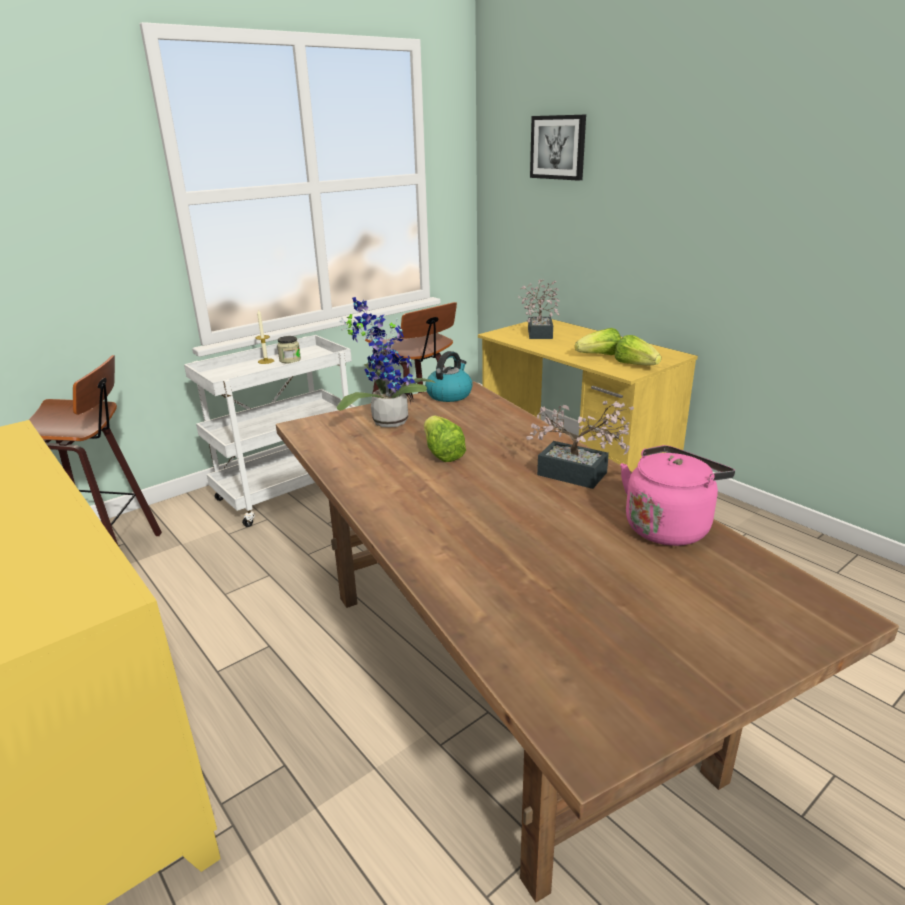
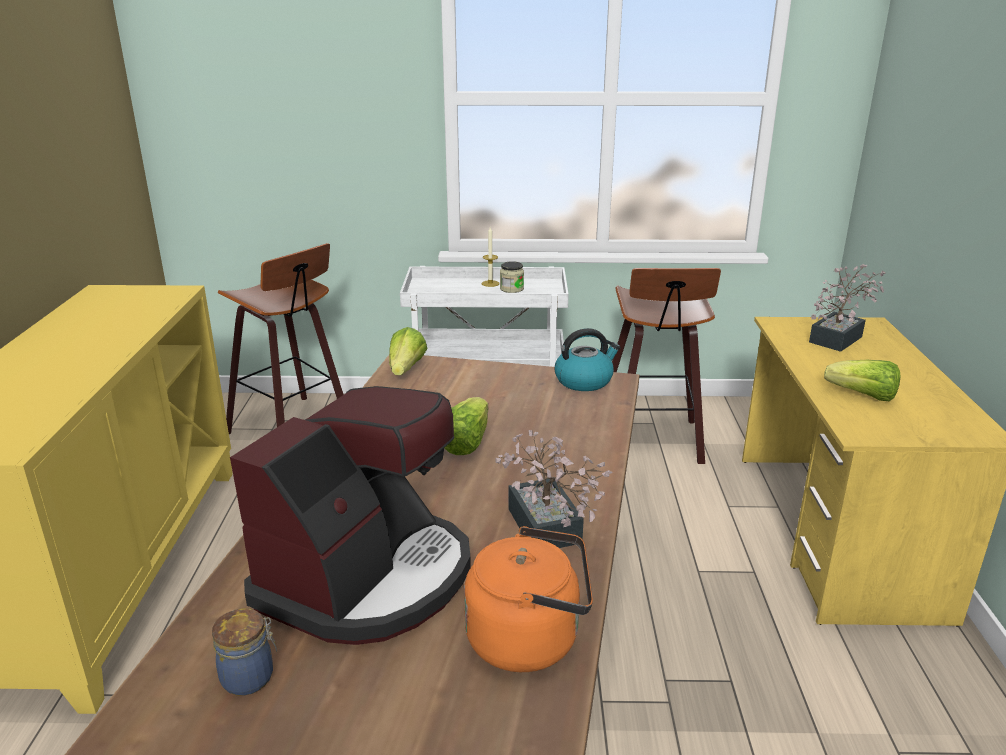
camera: 40 degrees right, 0 degrees up
potted plant [337,297,436,427] -> none
picture [530,115,586,181] -> none
lettuce [615,335,661,365] -> lettuce moved to [389,327,428,375]
pink kettle [620,445,735,546] -> orange kettle [464,526,593,672]
none -> jar [212,609,277,696]
none -> coffee machine [230,386,471,645]

